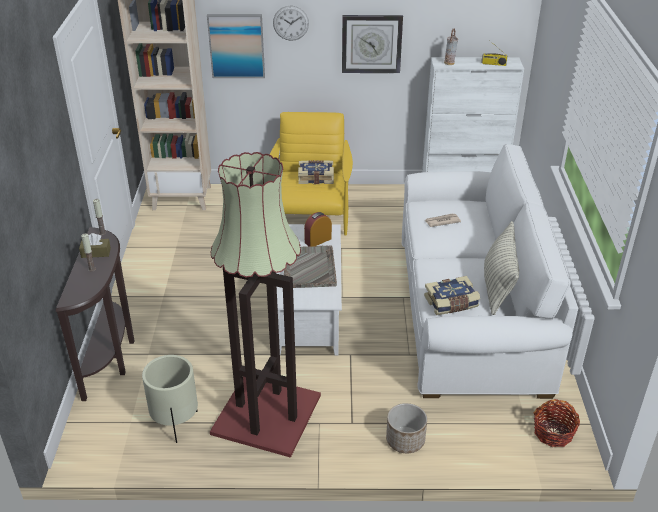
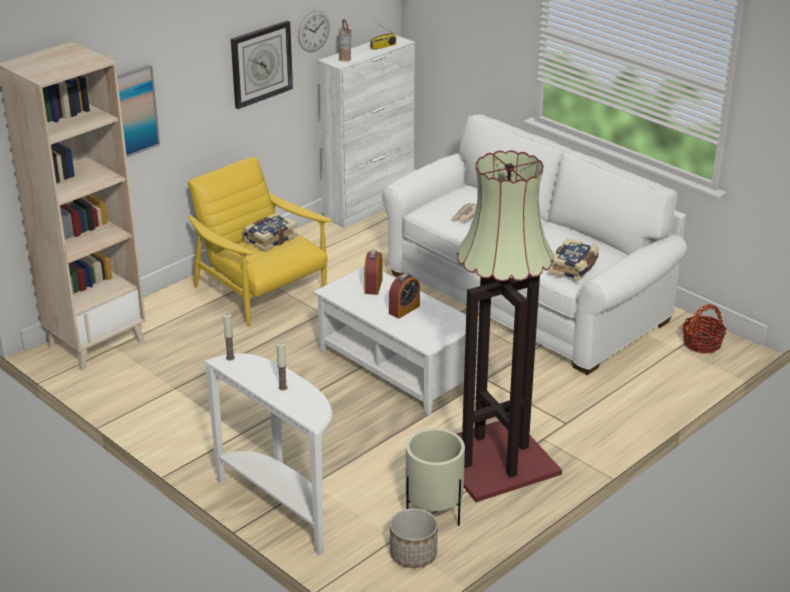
camera: 45 degrees left, 5 degrees down
brown console table [56,227,134,401] -> white console table [203,353,332,556]
brown tissue box [79,233,111,258] -> none
wall clock [273,6,309,41] -> wall clock moved to [298,10,330,52]
grey tray [284,245,337,288] -> alarm clock [389,273,420,319]
planter [386,403,427,453] -> planter moved to [390,508,438,568]
pillow [484,221,519,315] -> none

